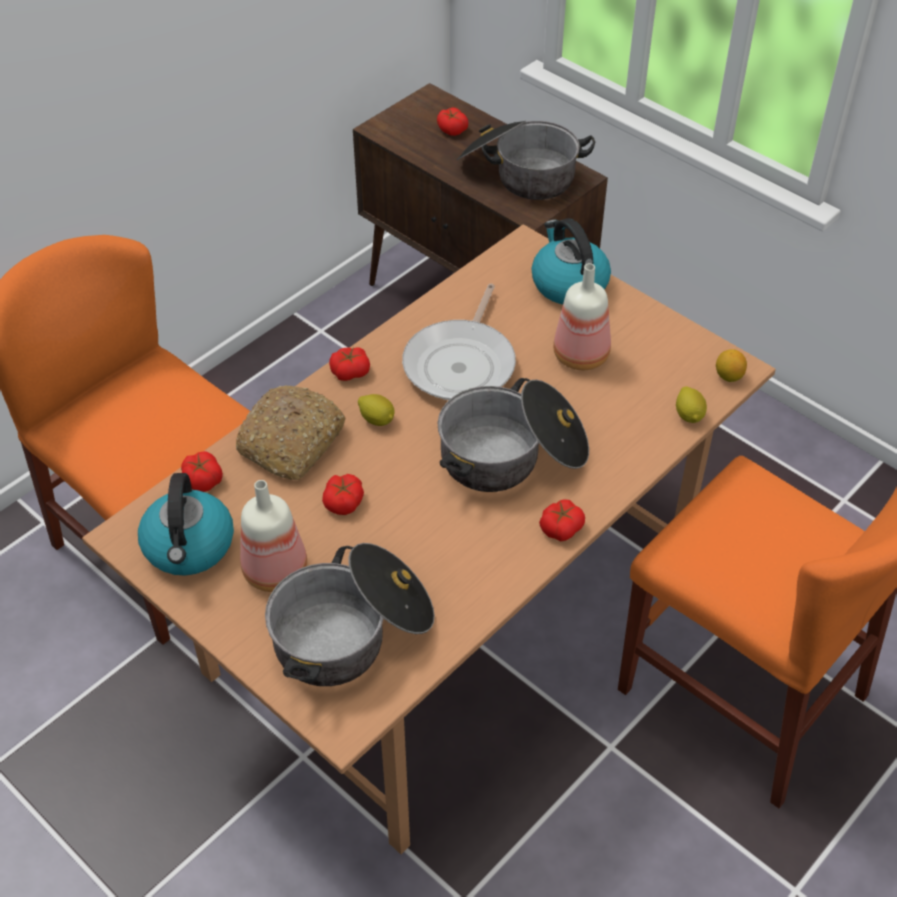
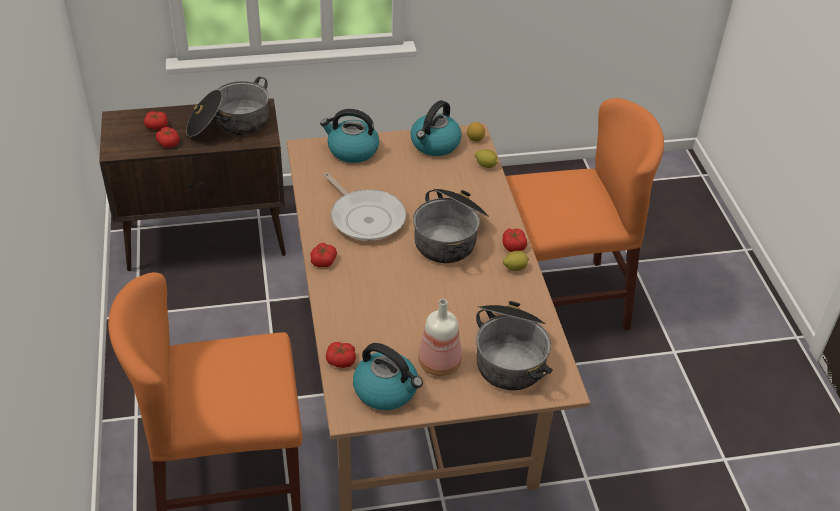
camera: 55 degrees left, 5 degrees down
bread [236,385,345,480] -> none
tomato [322,474,364,515] -> tomato moved to [156,127,180,148]
lemon [358,394,395,426] -> lemon moved to [503,251,529,271]
bottle [553,263,611,370] -> none
none -> kettle [410,100,462,156]

